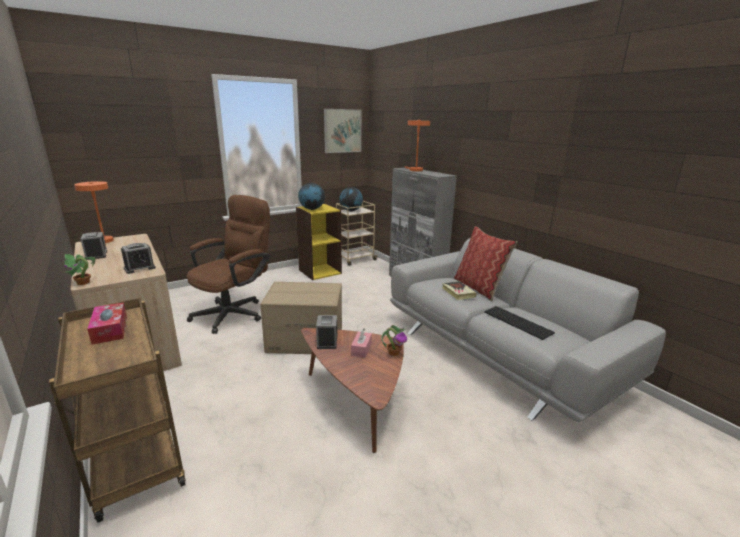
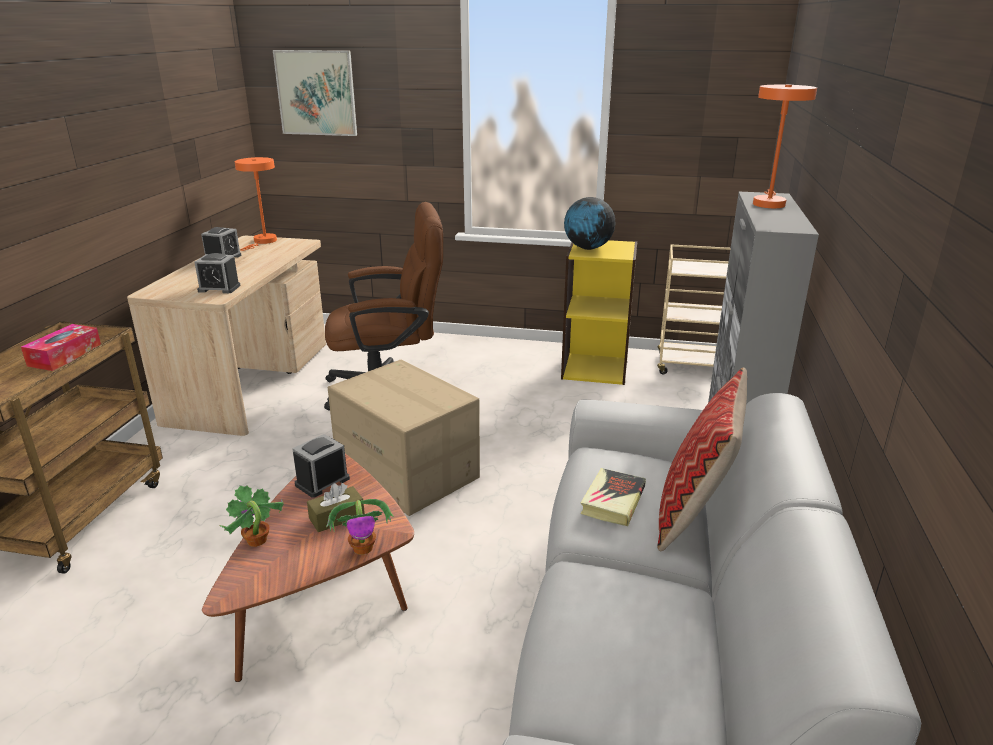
camera: 45 degrees right, 5 degrees up
potted plant [64,254,95,285] -> potted plant moved to [219,485,284,547]
picture [324,109,361,153] -> picture moved to [273,50,357,136]
globe [339,187,363,211] -> none
pink tissue box [351,328,372,358] -> brown tissue box [307,483,365,532]
keyboard [484,306,555,340] -> none

